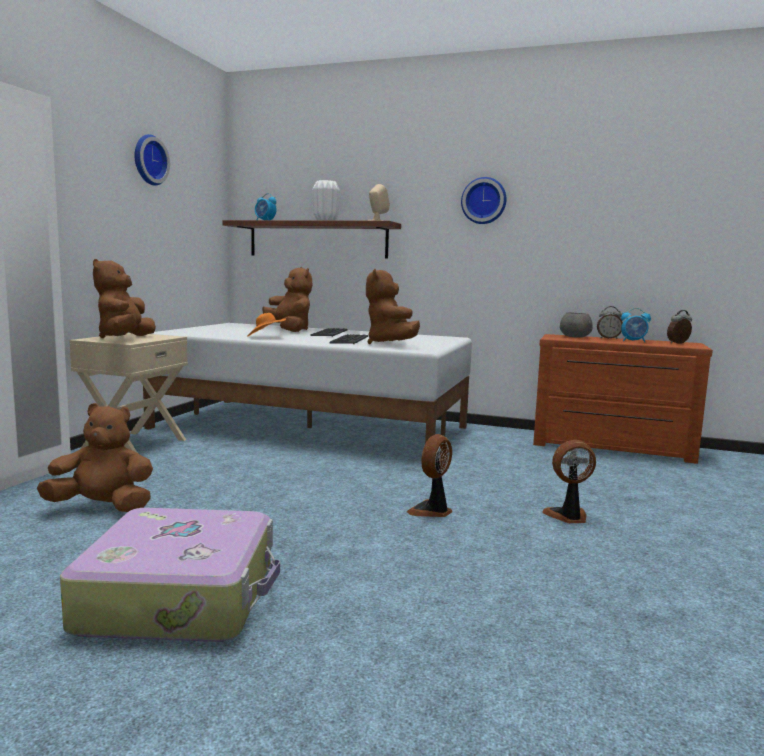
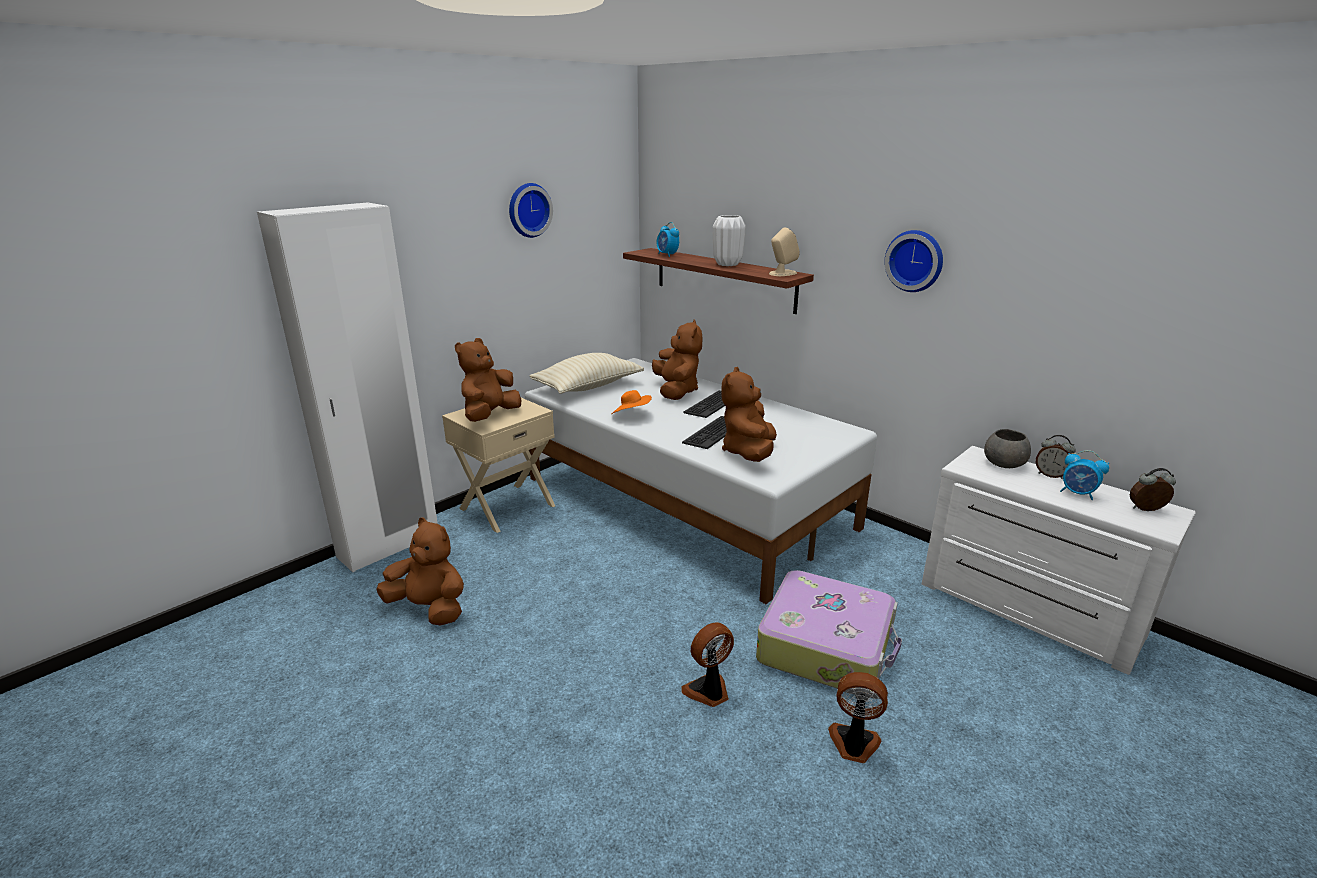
camera: 25 degrees right, 15 degrees up
suitcase [60,508,280,642] -> suitcase moved to [756,570,902,691]
brown dresser [533,334,713,464] -> white dresser [922,446,1196,675]
none -> beige pillow [529,353,644,394]

